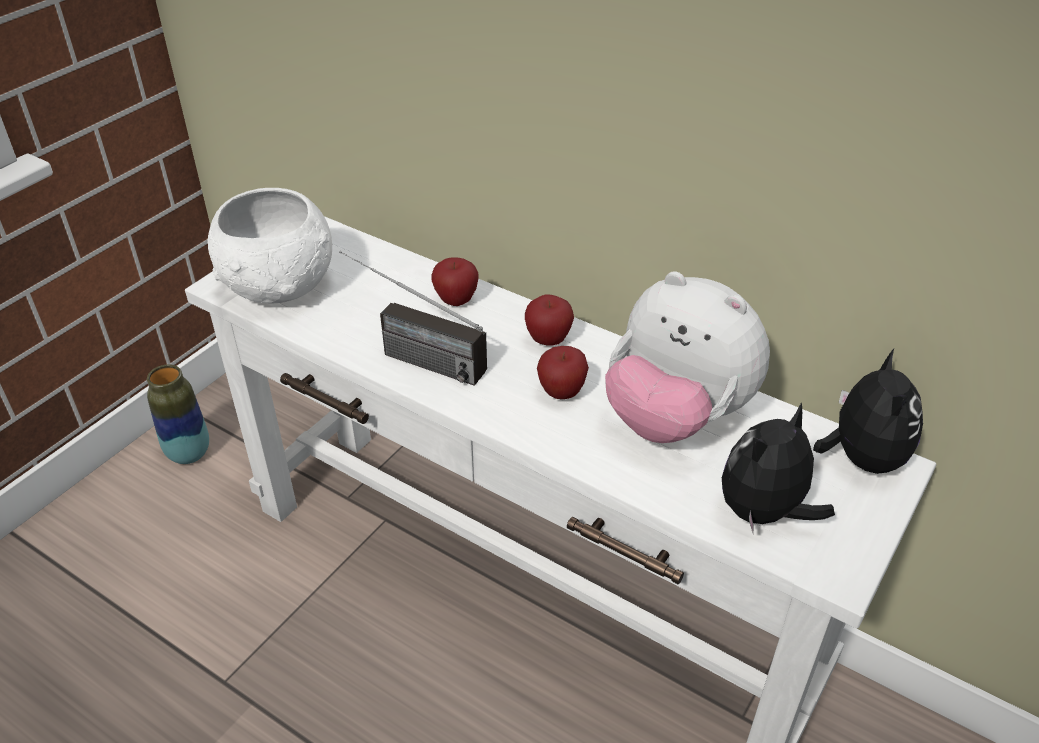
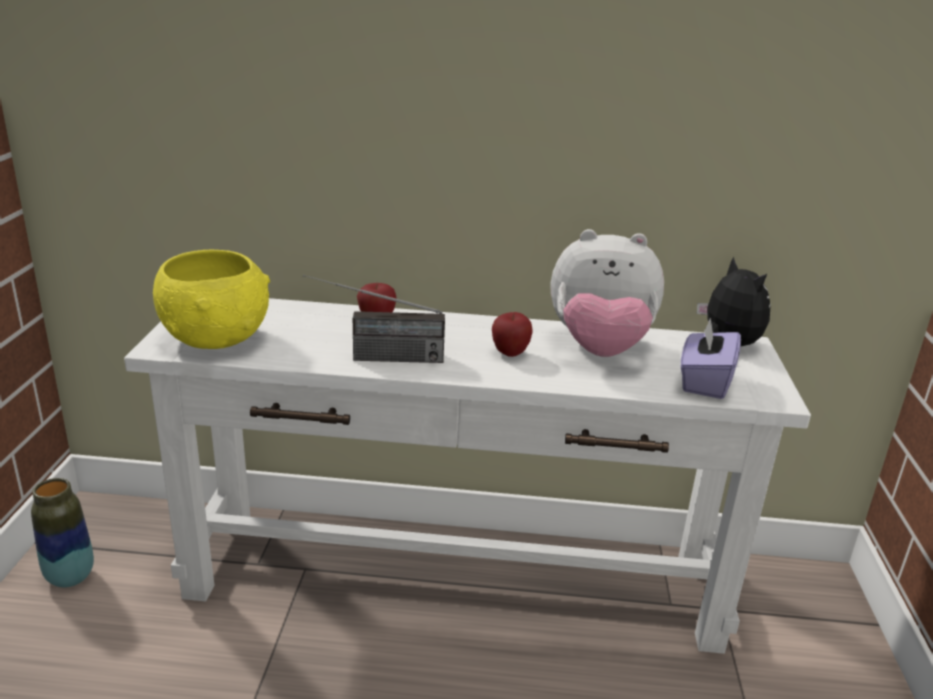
camera: 30 degrees left, 15 degrees down
white bowl [208,188,332,304] -> yellow bowl [153,250,270,349]
apple [525,294,574,345] -> none
plush toy [722,402,835,533] -> purple tissue box [681,317,741,399]

